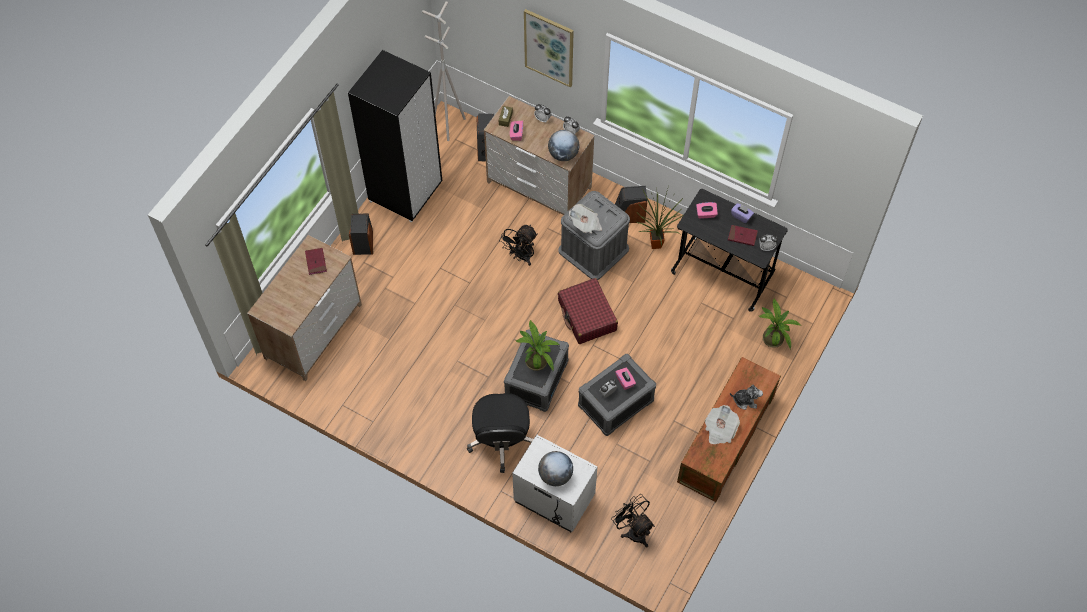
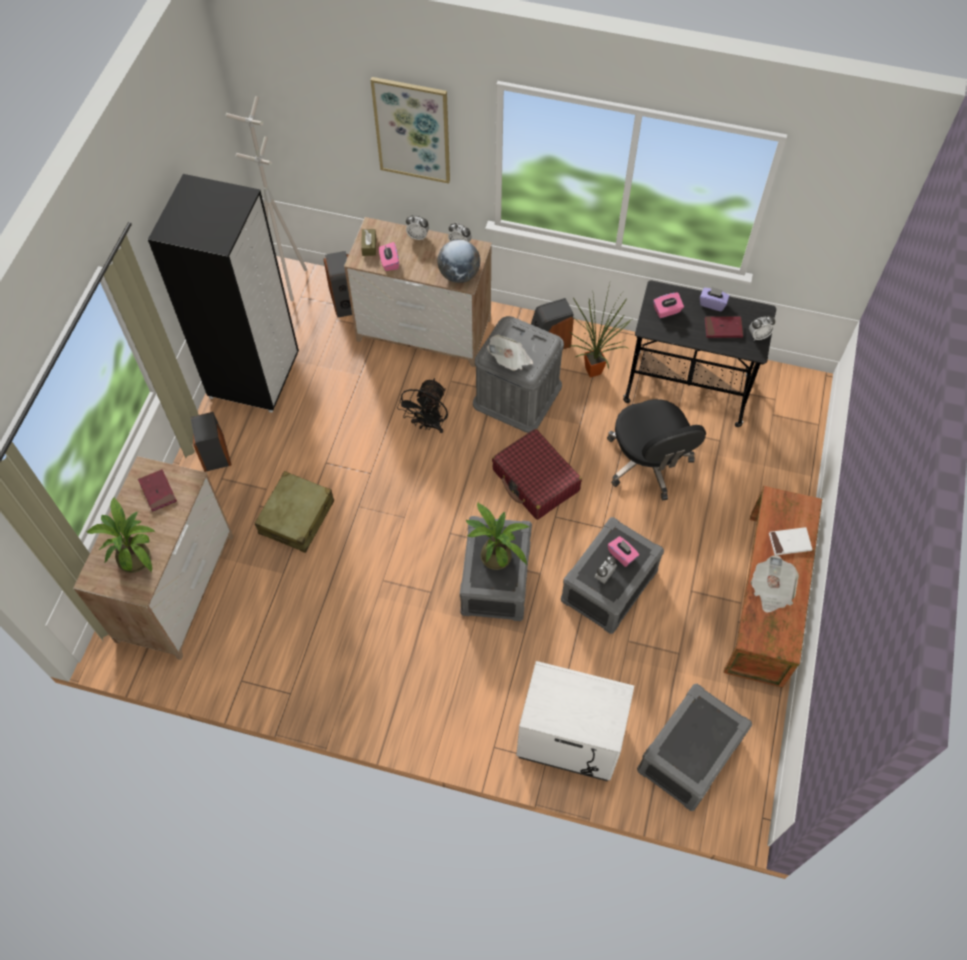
camera: 15 degrees left, 0 degrees up
black office chair [467,393,534,473] -> black office chair moved to [607,399,706,500]
globe [538,451,573,486] -> none
black fan [611,494,655,548] -> grey storage box [637,684,752,811]
plush toy [730,385,763,410] -> white book [769,527,813,555]
potted plant [759,298,801,349] -> potted plant moved to [86,497,155,573]
none -> beige suitcase [255,471,334,553]

